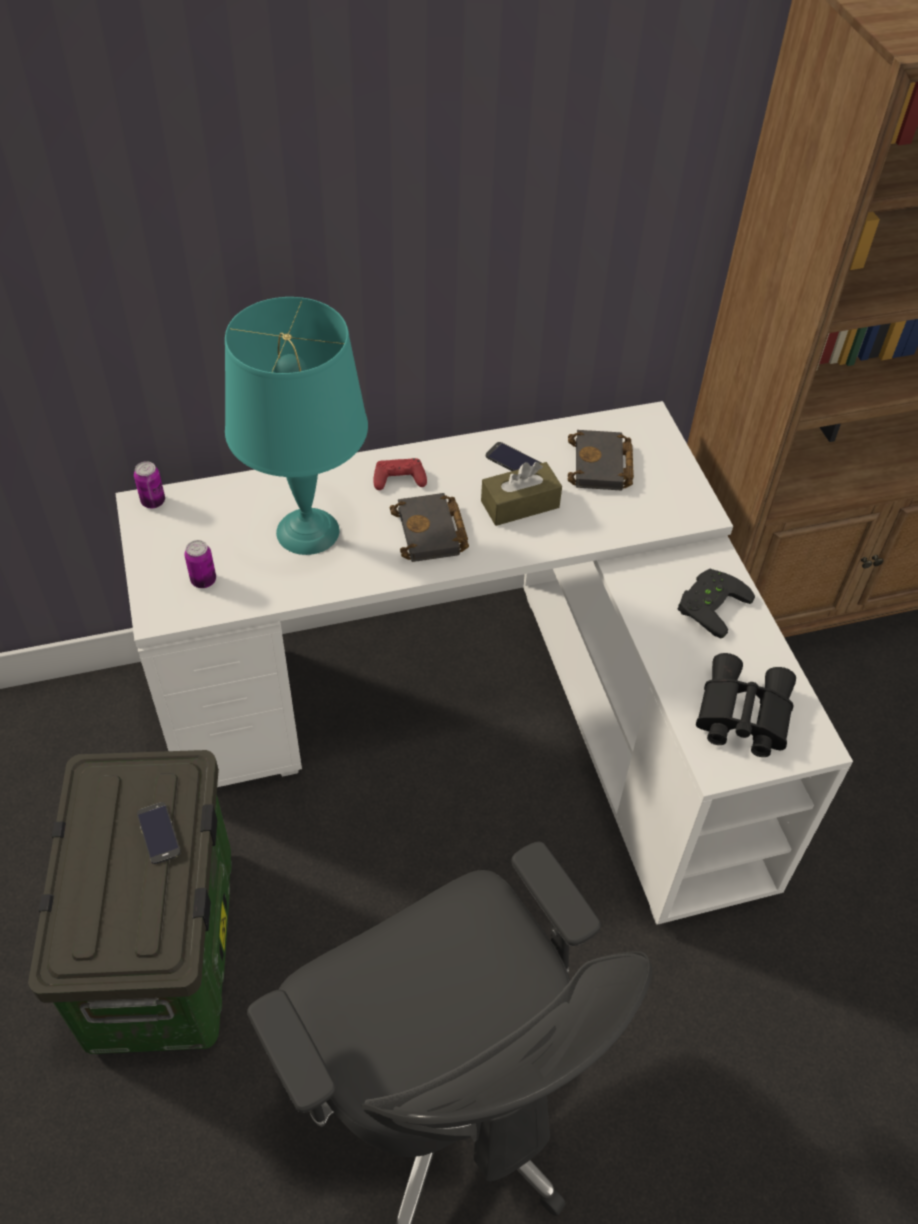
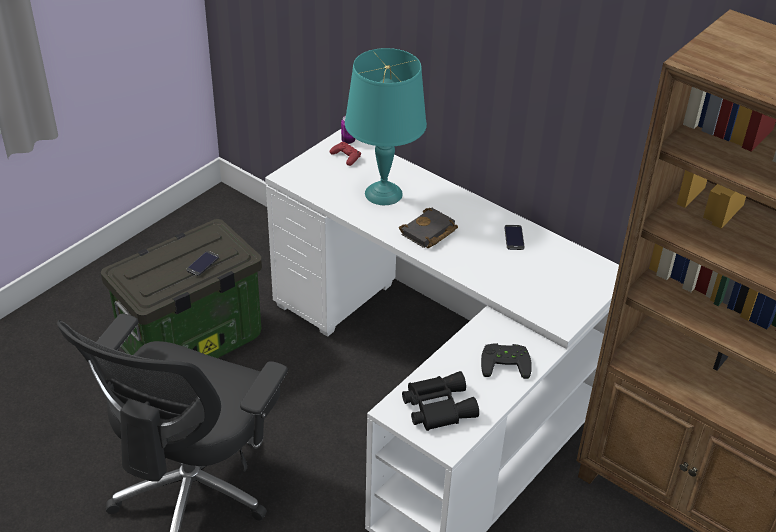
camera: 55 degrees right, 10 degrees down
can [184,540,216,588] -> none
red game controller [374,458,427,490] -> red game controller moved to [330,142,361,166]
brown tissue box [481,462,562,526] -> none
black book [568,430,634,491] -> none

